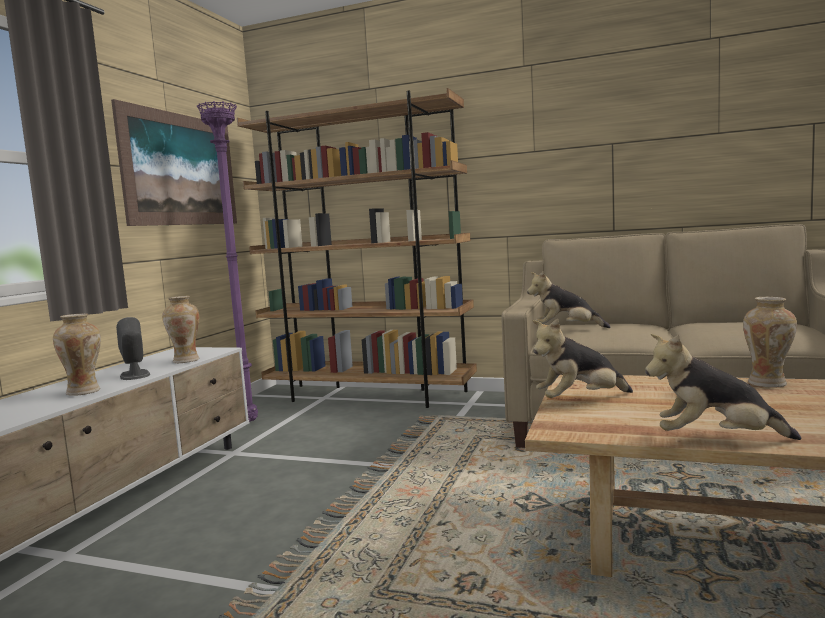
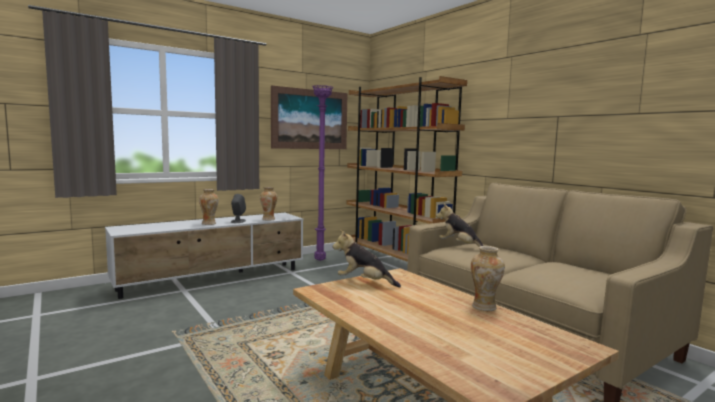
camera: 35 degrees right, 0 degrees up
plush toy [645,334,801,440] -> none

